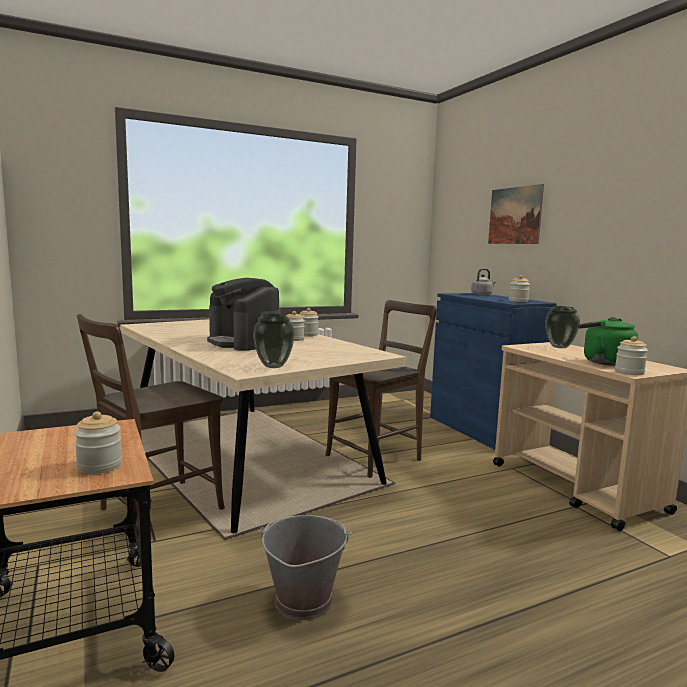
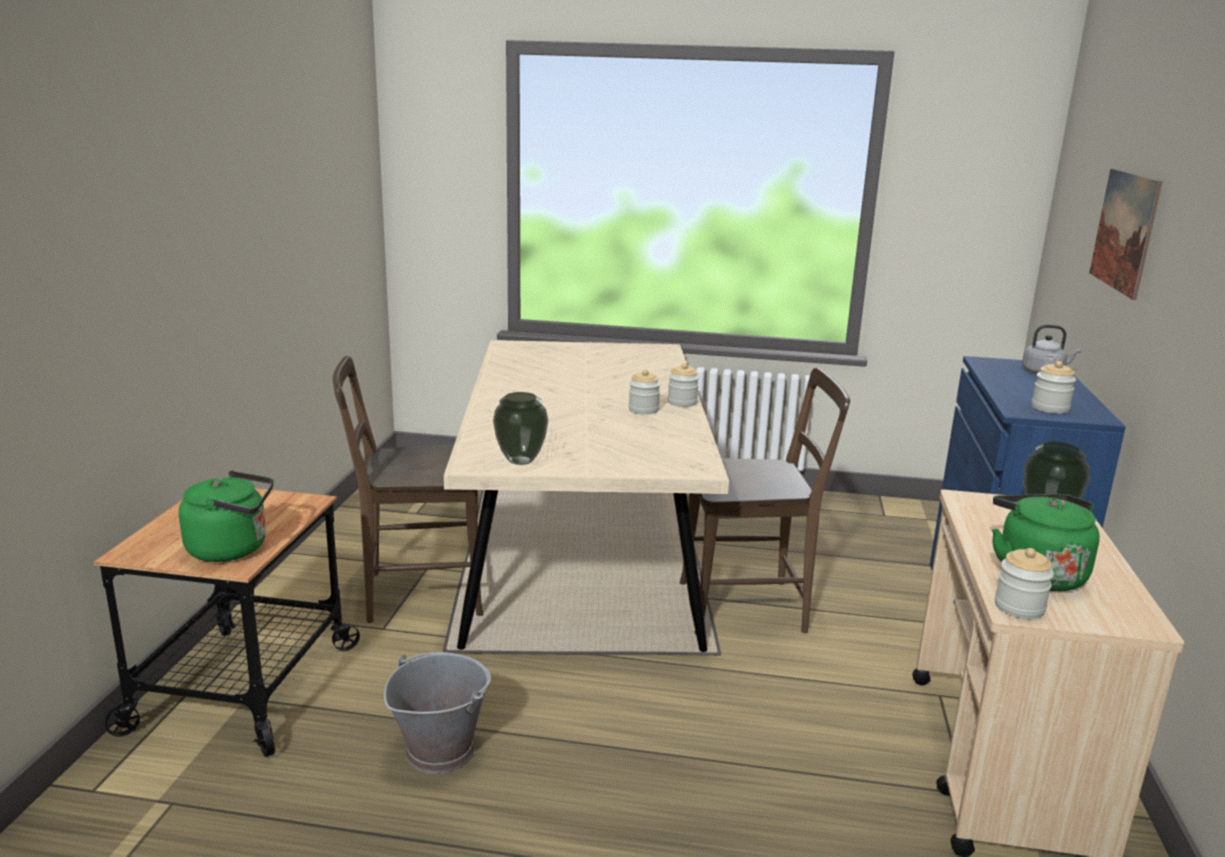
camera: 35 degrees right, 10 degrees up
jar [74,411,122,474] -> green kettle [179,470,274,562]
coffee machine [207,278,280,351] -> none

